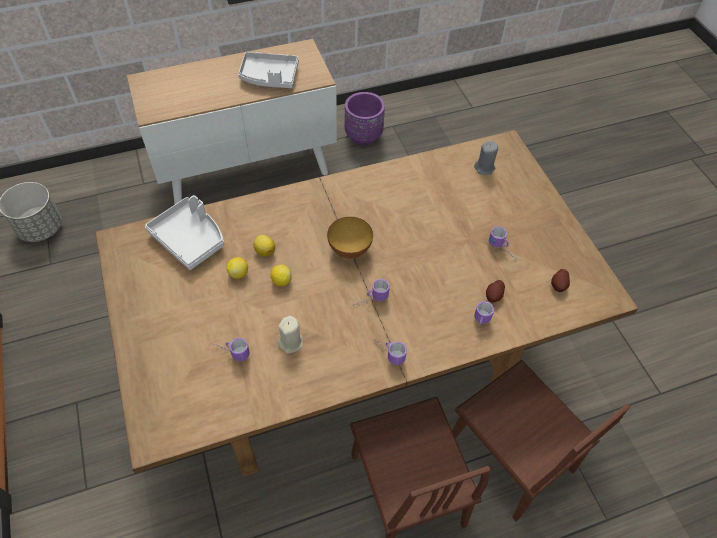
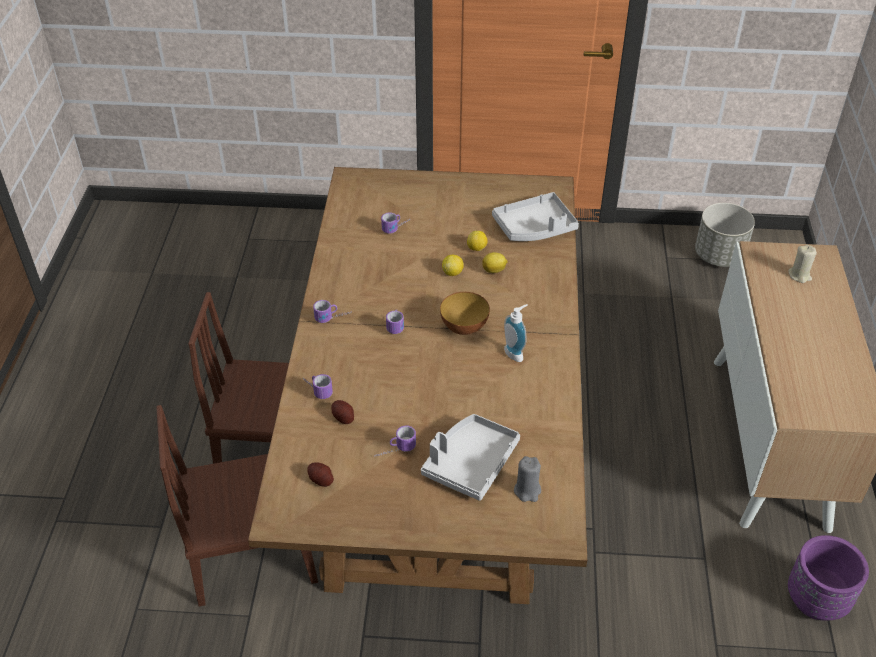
camera: 115 degrees right, 10 degrees down
grey tray [238,52,299,88] -> grey tray moved to [421,414,520,501]
beige candle [278,316,303,354] -> beige candle moved to [789,245,817,283]
none -> soap dispenser [504,304,528,362]

